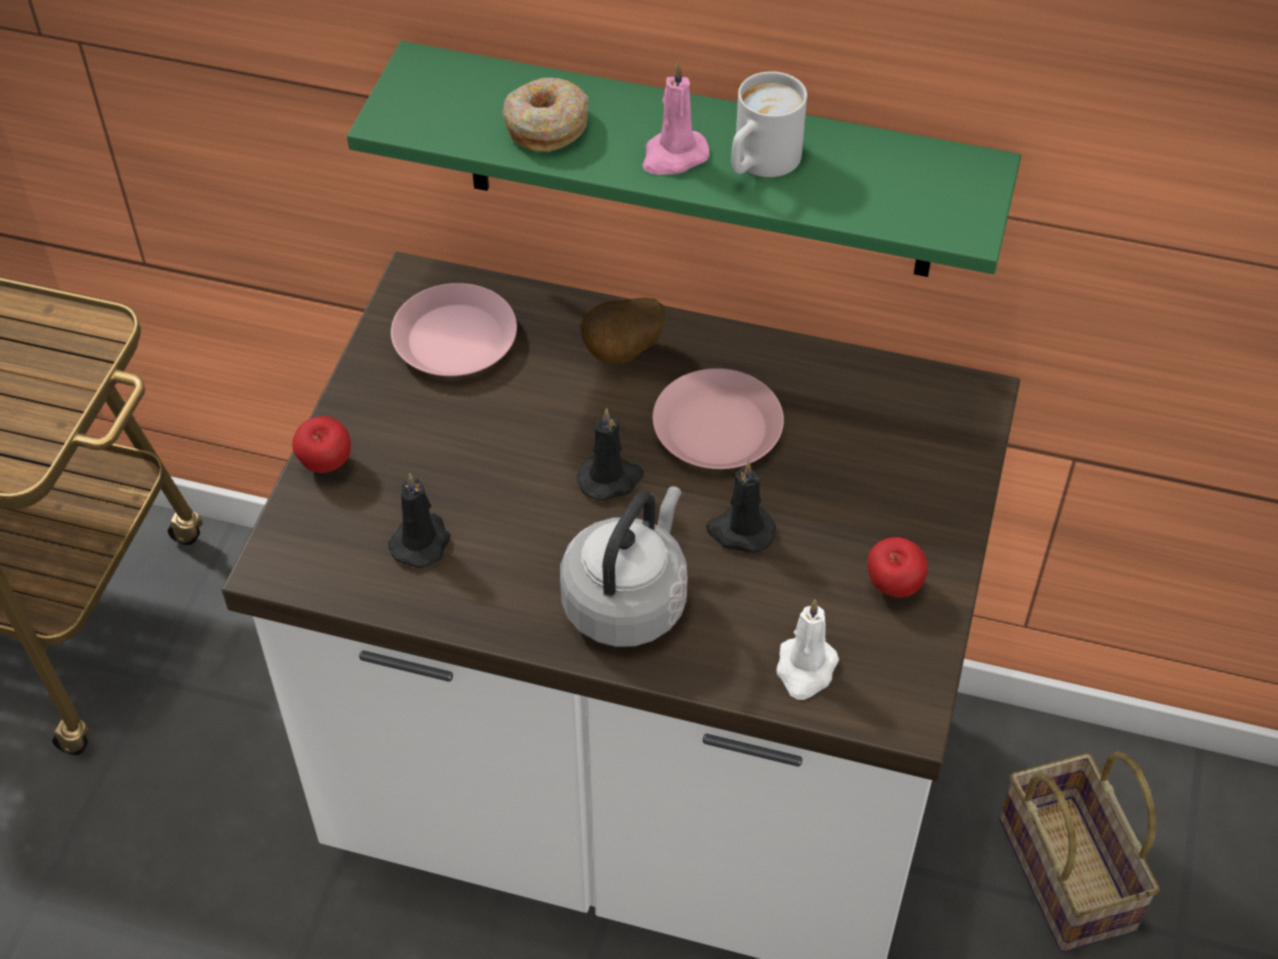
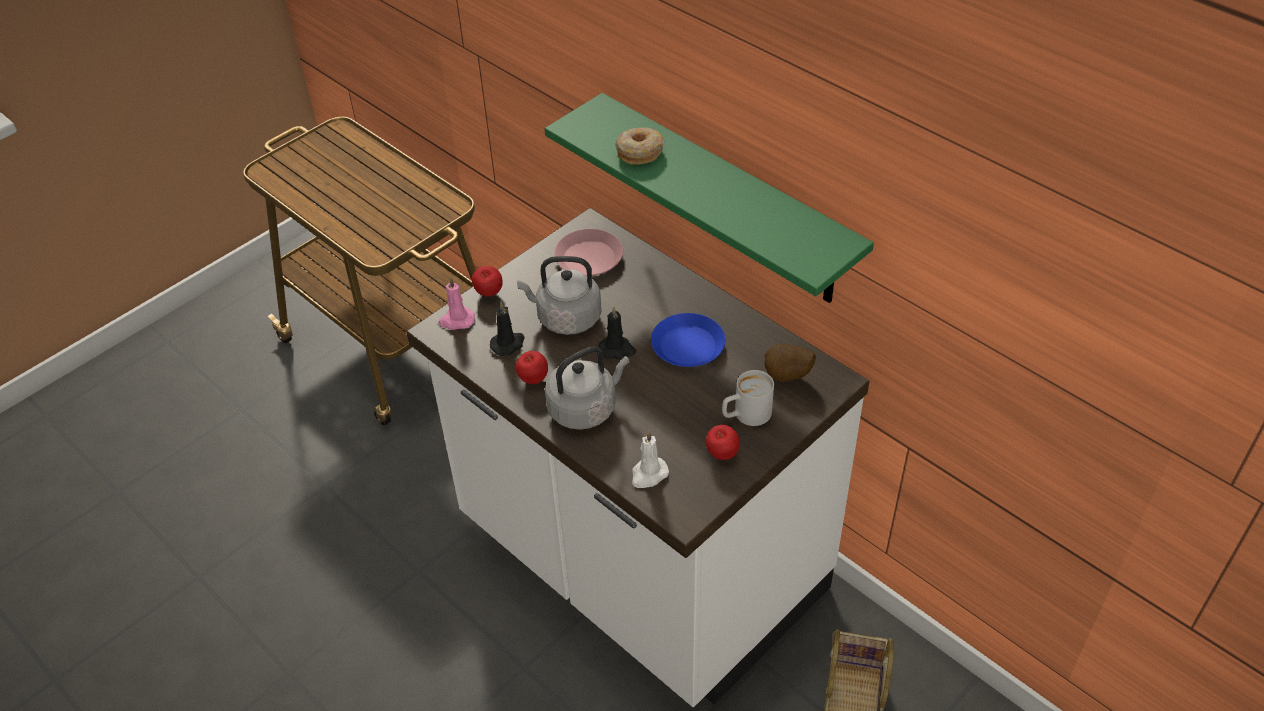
camera: 30 degrees right, 5 degrees down
potato [580,297,665,364] -> potato moved to [764,344,816,382]
pink candle [642,62,709,175] -> pink candle moved to [438,277,475,330]
pink plate [653,368,784,469] -> blue plate [651,313,725,367]
black candle [706,460,776,553] -> none
white mug [731,71,807,177] -> white mug moved to [722,370,774,426]
none -> apple [516,351,548,384]
none -> grey kettle [517,256,602,335]

